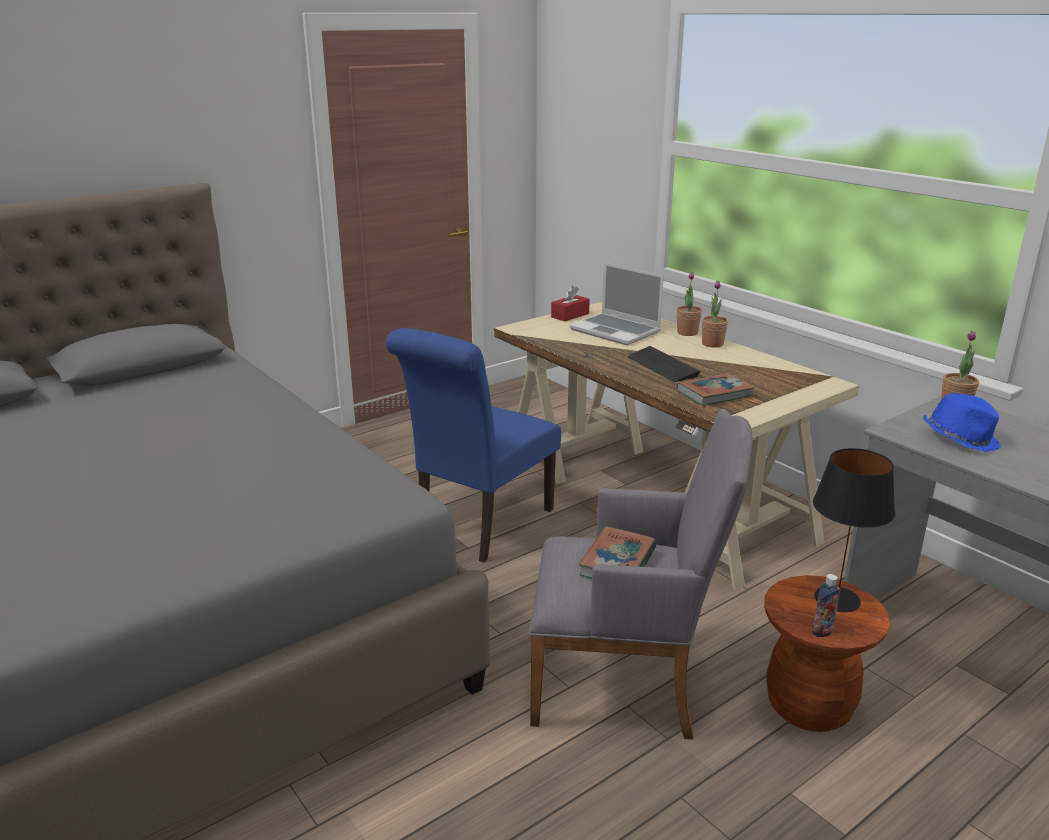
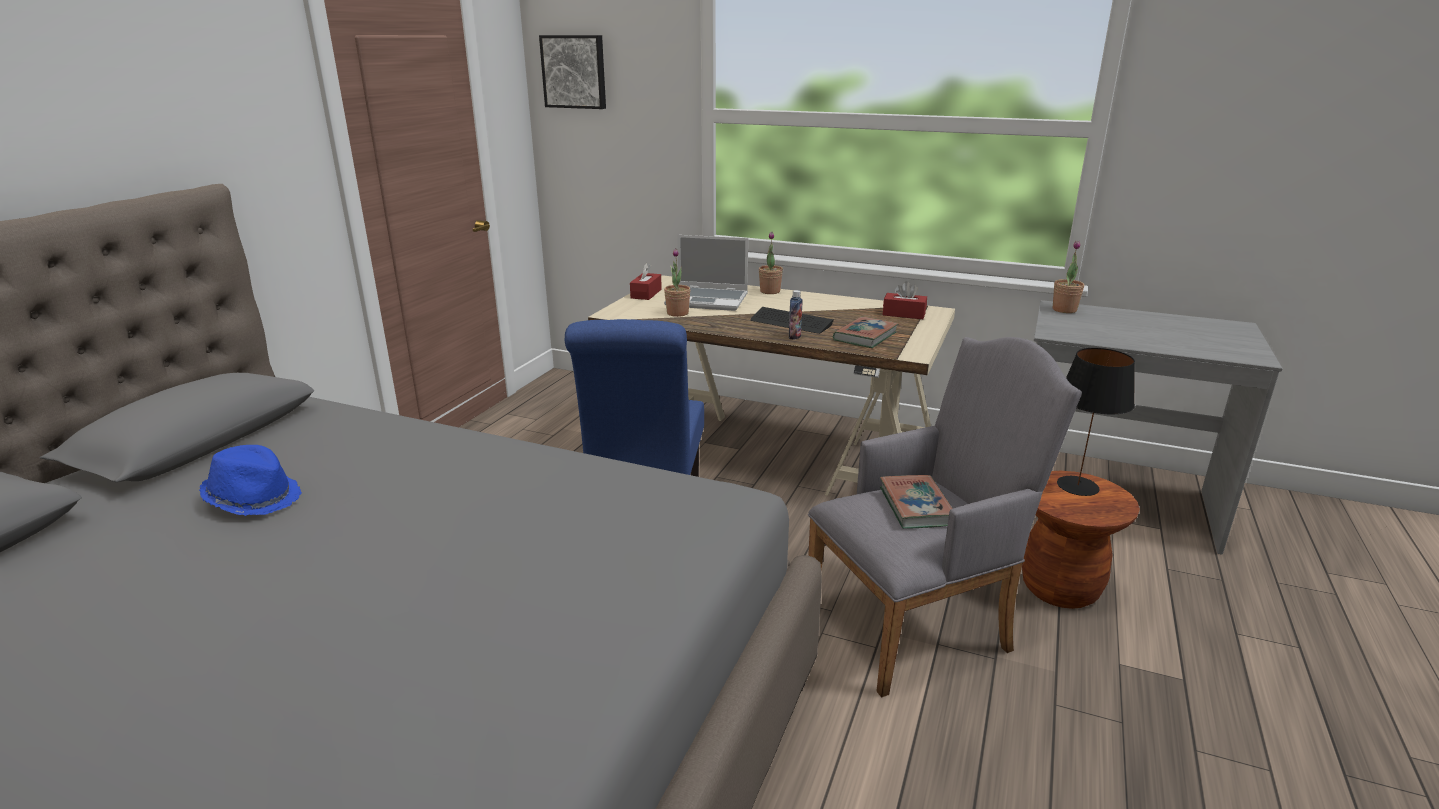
camera: 30 degrees left, 0 degrees up
potted plant [702,281,728,348] -> potted plant moved to [664,248,690,317]
bottle [812,574,841,637] -> bottle moved to [789,290,803,340]
blue hat [923,393,1001,452] -> blue hat moved to [199,445,302,516]
none -> picture [539,35,606,109]
none -> red tissue box [883,281,927,319]

